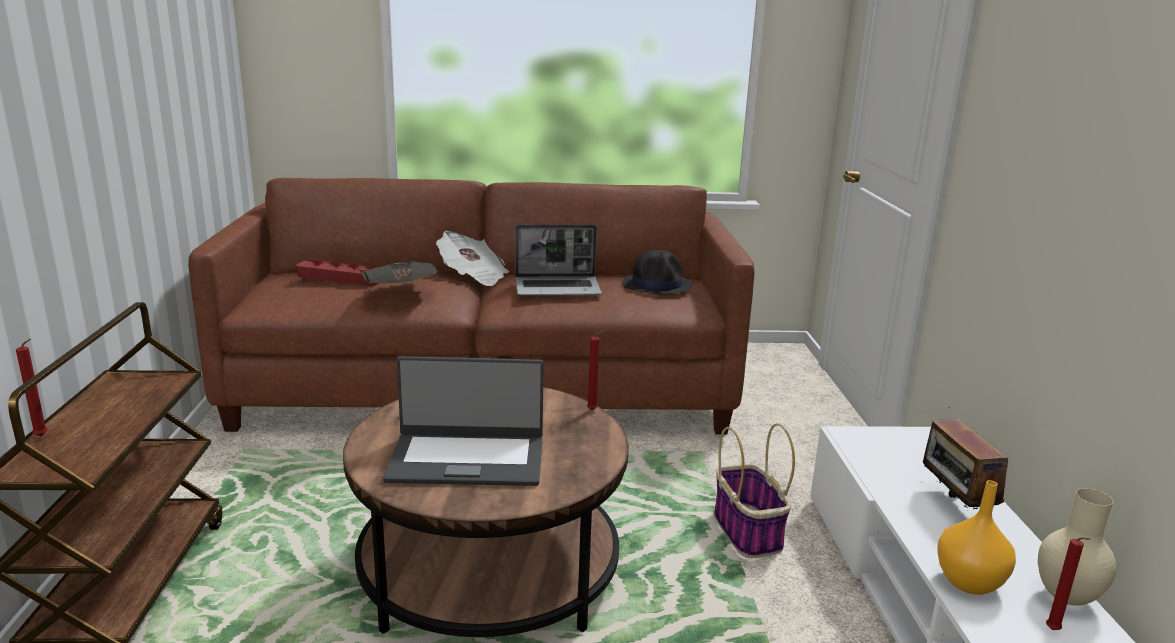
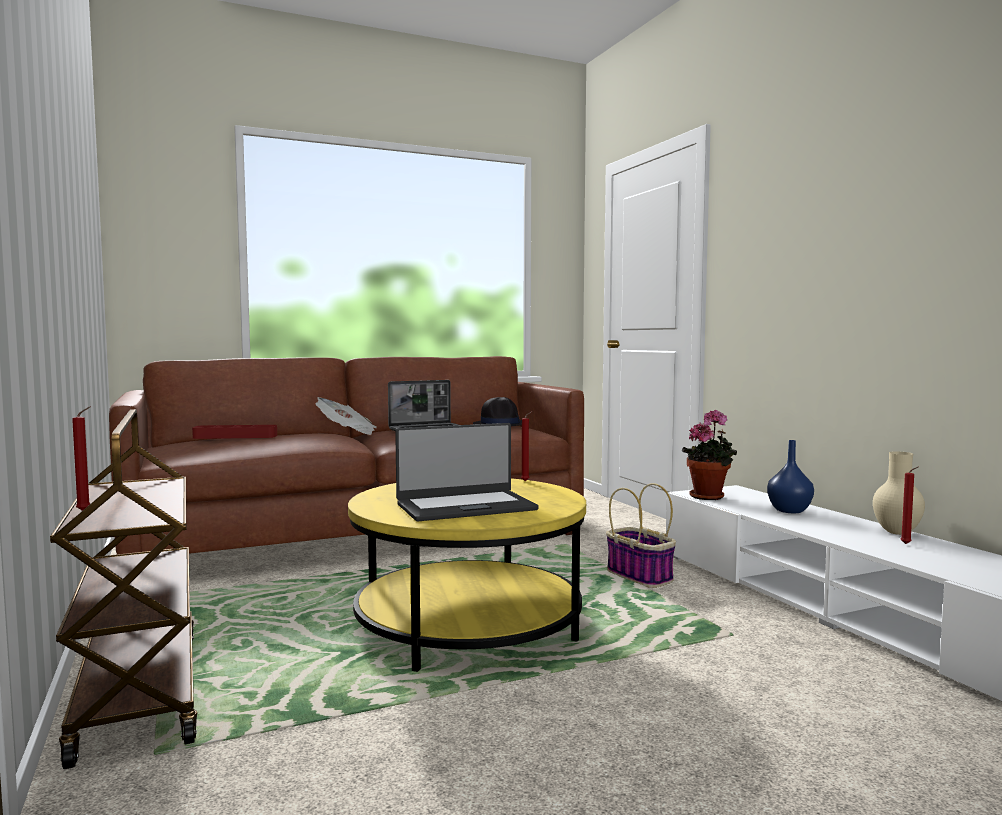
camera: 20 degrees left, 15 degrees down
brown coffee table [343,387,628,637] -> yellow coffee table [348,478,586,672]
newspaper [361,261,439,284] -> none
radio [921,407,1008,509] -> blue vase [767,440,814,513]
orange vase [937,480,1016,595] -> none
none -> potted plant [682,410,737,500]

